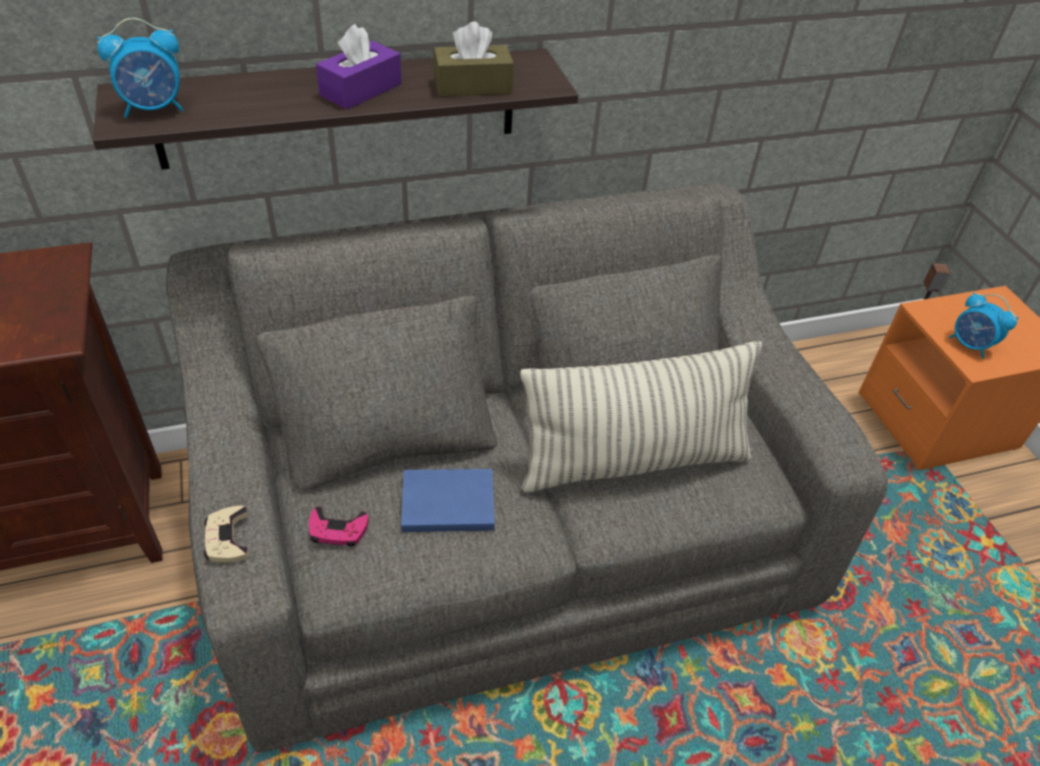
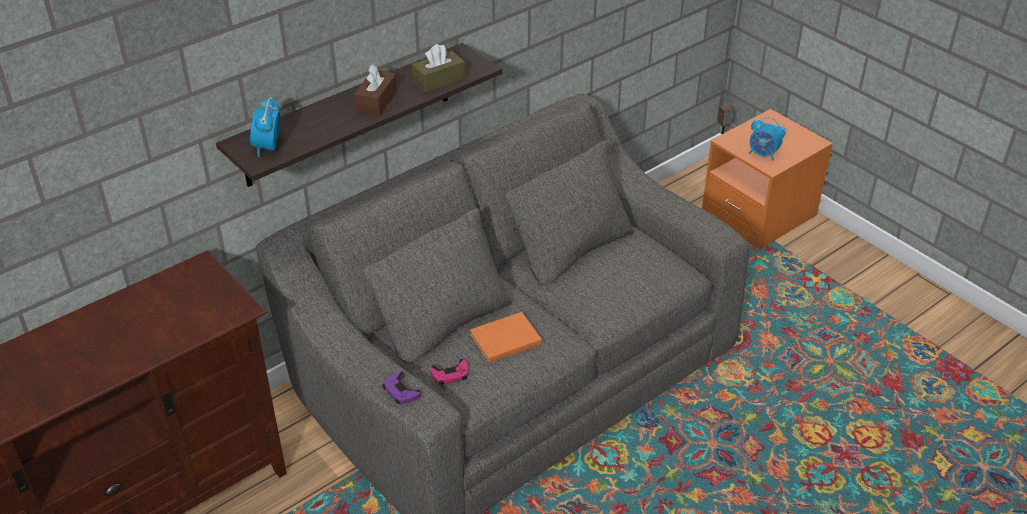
camera: 20 degrees left, 5 degrees down
alarm clock [97,18,183,118] -> alarm clock turned 135 degrees clockwise [250,97,280,157]
beige game controller [204,506,249,563] -> purple game controller [382,371,421,404]
purple tissue box [316,24,402,109] -> brown tissue box [354,65,397,116]
blue book [401,469,495,532] -> orange book [470,312,542,363]
pillow [520,341,762,493] -> none

